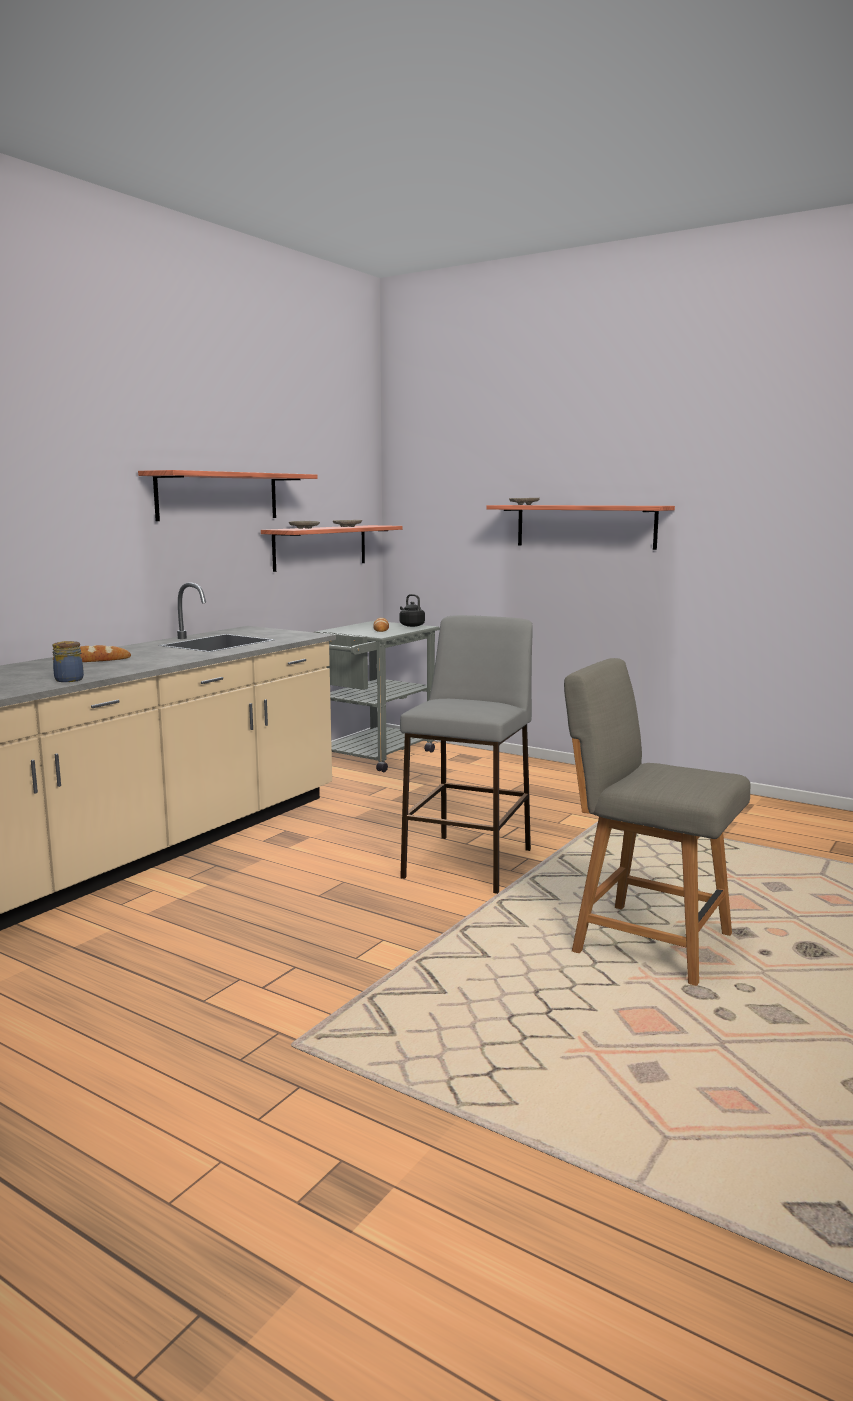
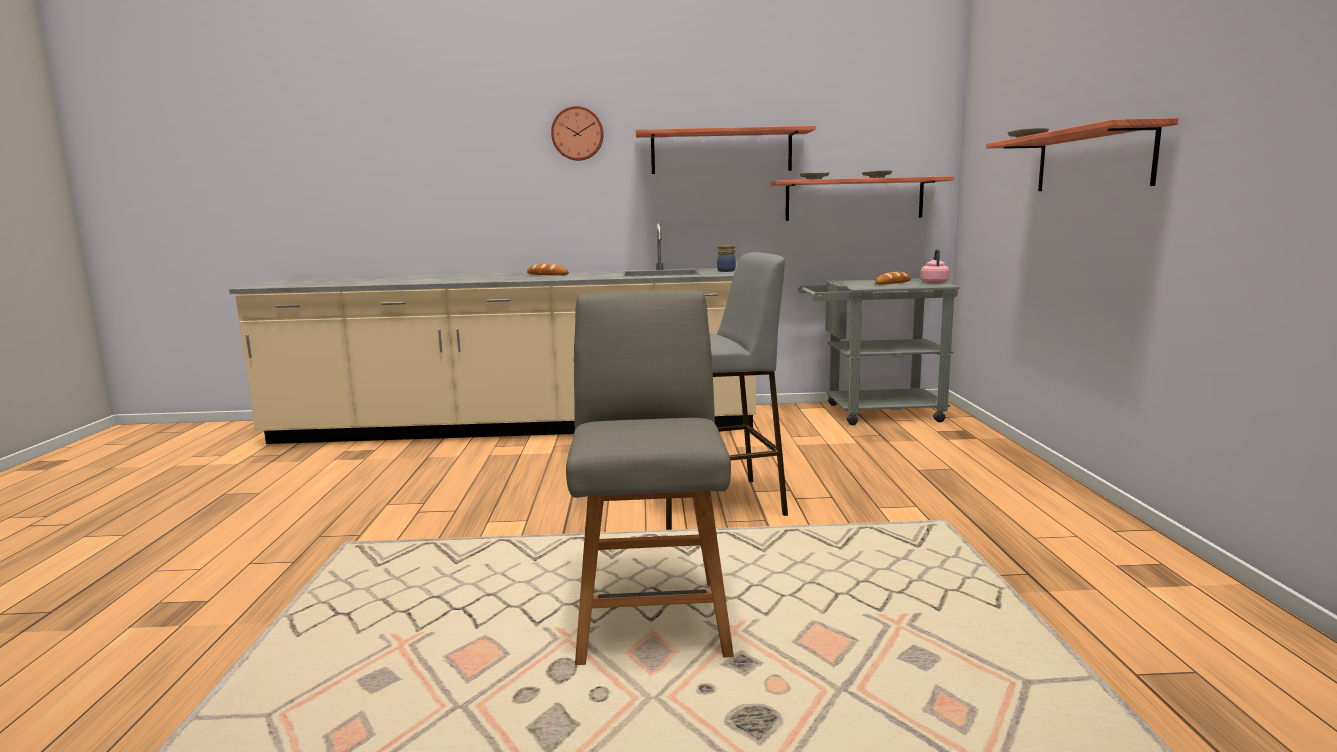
camera: 55 degrees right, 0 degrees up
jar [53,641,84,682] -> jar moved to [717,245,736,272]
black kettle [400,594,425,627] -> pink kettle [920,249,950,284]
none -> wall clock [551,106,604,161]

